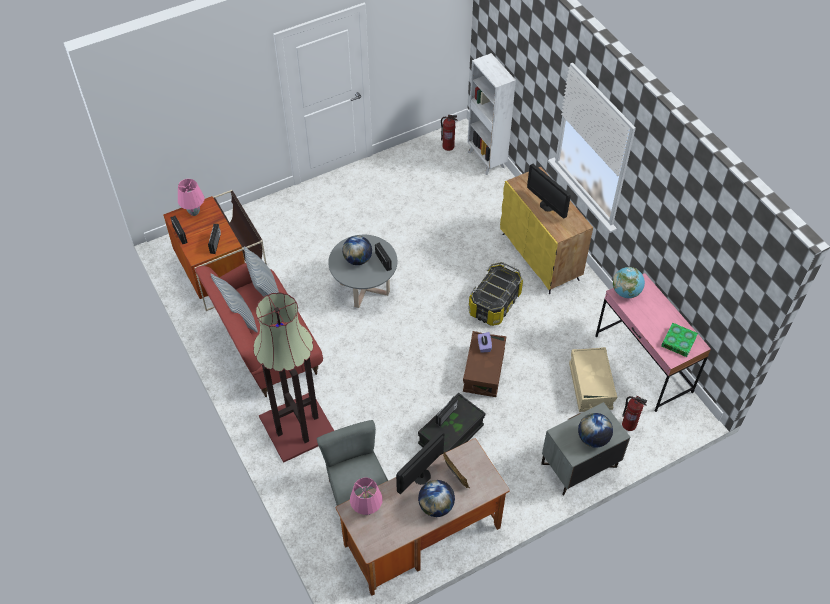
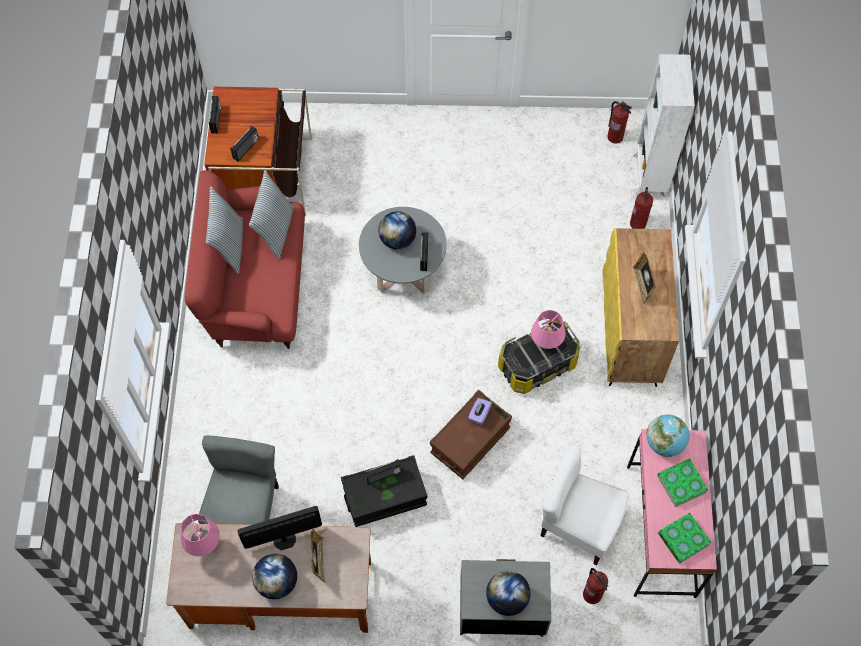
camera: 30 degrees right, 10 degrees up
pink table lamp [178,179,204,216] -> pink table lamp moved to [531,310,566,349]
floor lamp [253,292,334,463] -> none
monitor [527,164,571,218] -> picture frame [633,252,656,304]
beige storage box [569,347,617,412] -> white chair [540,444,629,565]
none -> fire extinguisher [630,187,653,229]
none -> book [657,459,708,507]

